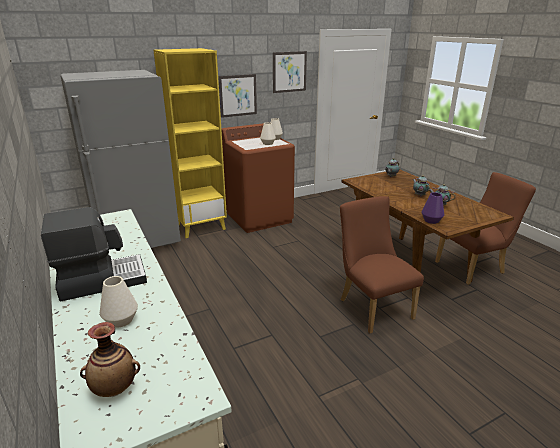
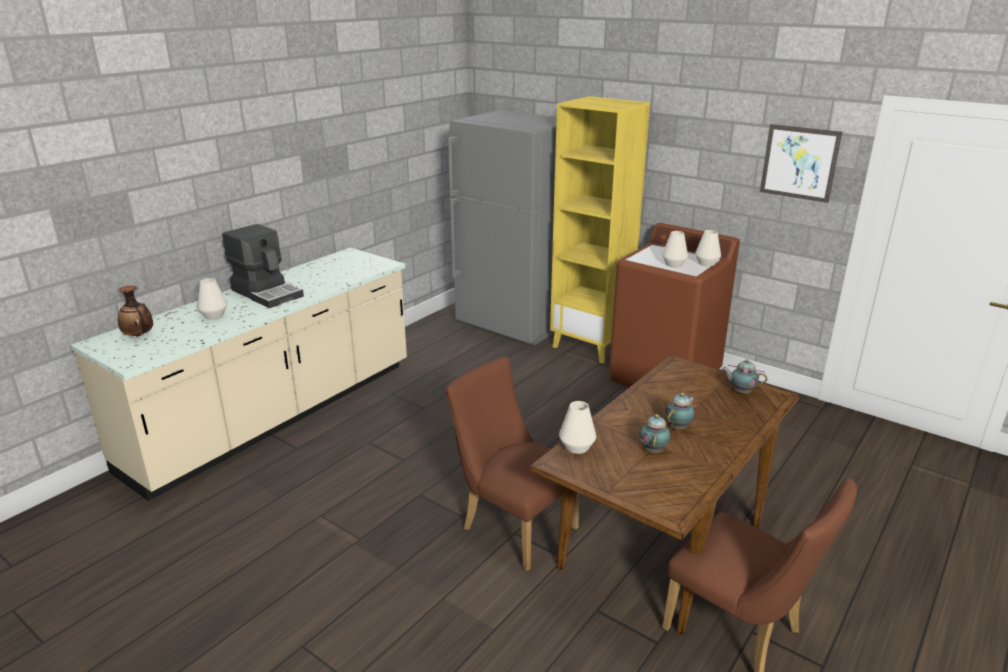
camera: 65 degrees right, 0 degrees up
picture [218,74,257,118] -> none
brown chair [340,196,424,333] -> brown chair turned 90 degrees counterclockwise [446,357,579,571]
purple vase [422,192,444,224] -> white vase [559,401,596,454]

